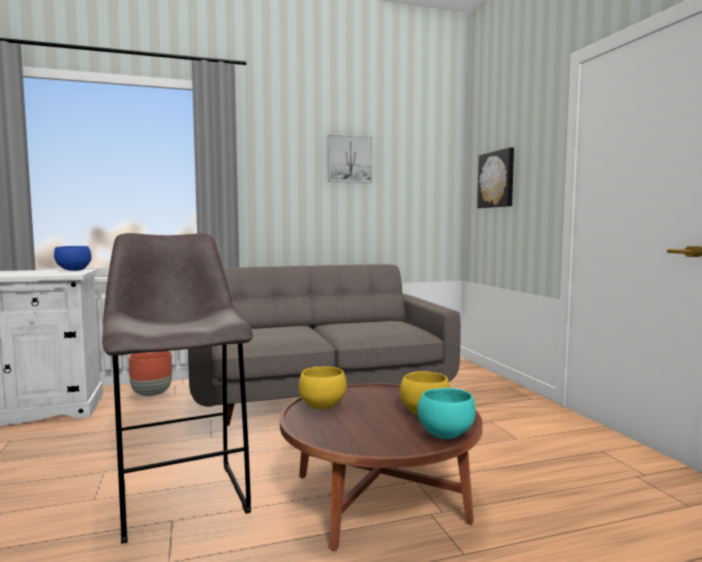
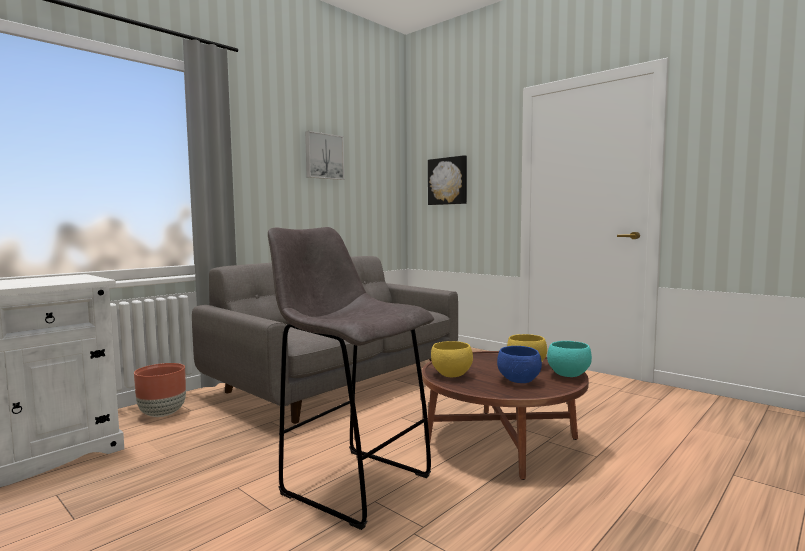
camera: 30 degrees left, 0 degrees up
blue bowl [54,246,92,271] -> blue bowl moved to [497,346,542,383]

